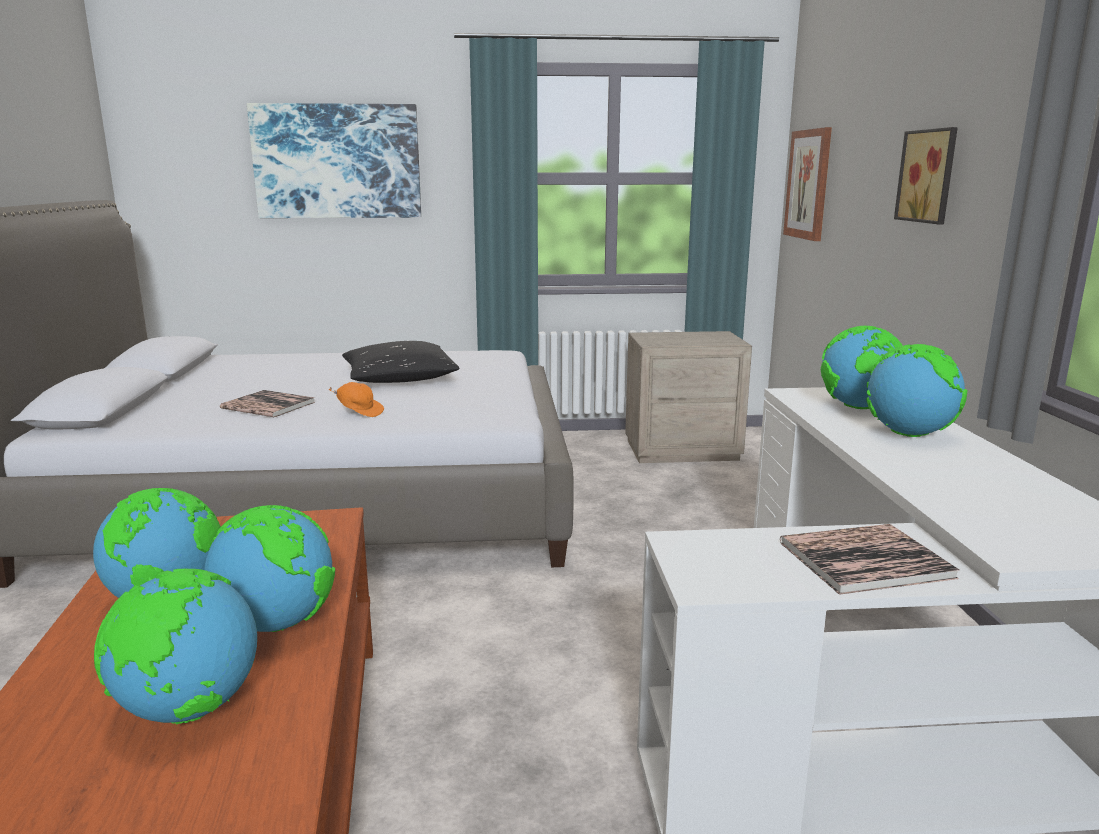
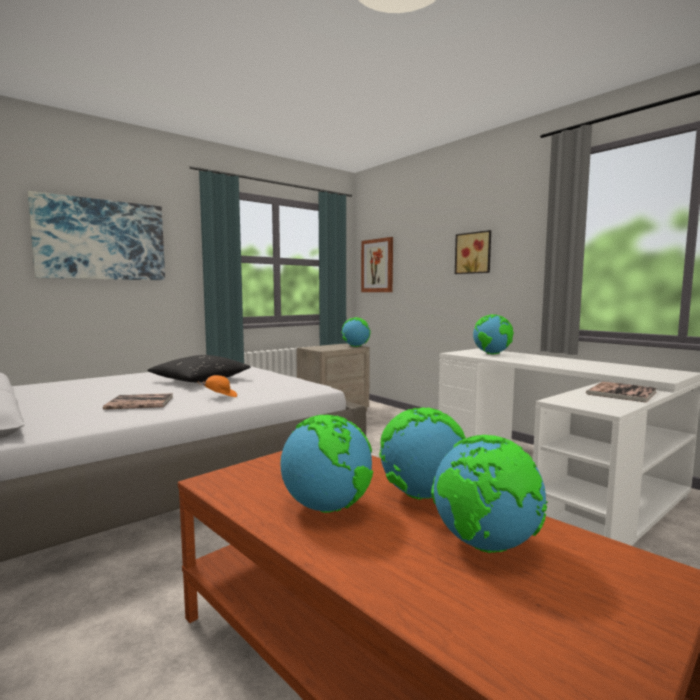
camera: 35 degrees left, 10 degrees down
globe [866,344,967,437] -> globe moved to [341,317,371,347]

